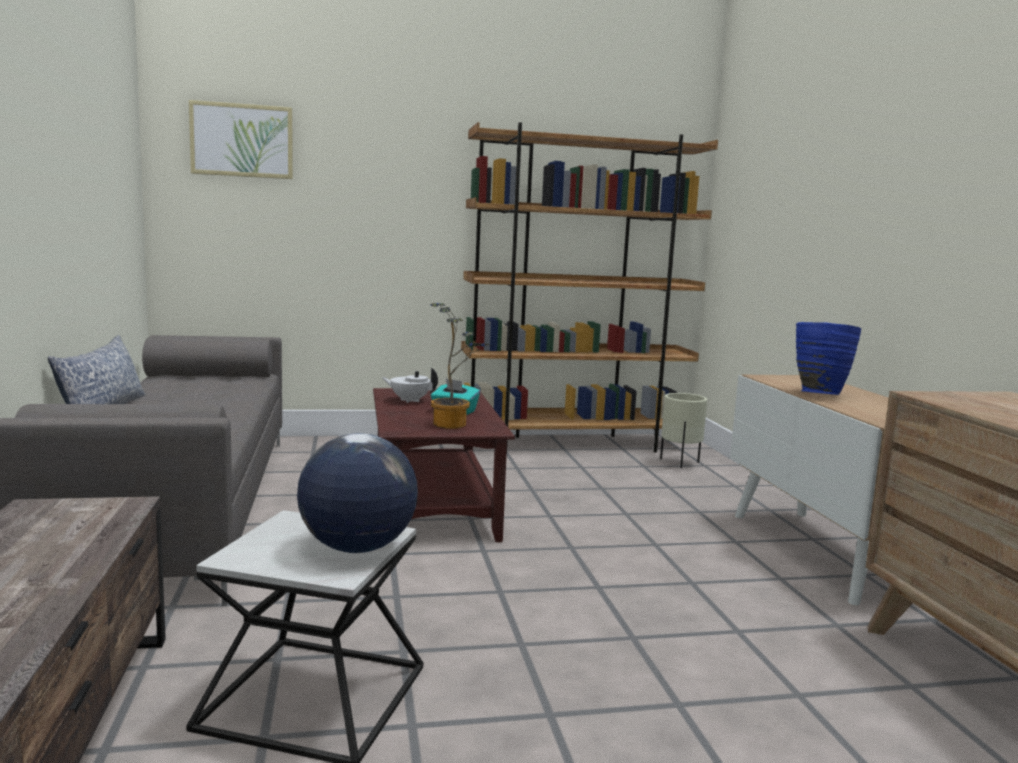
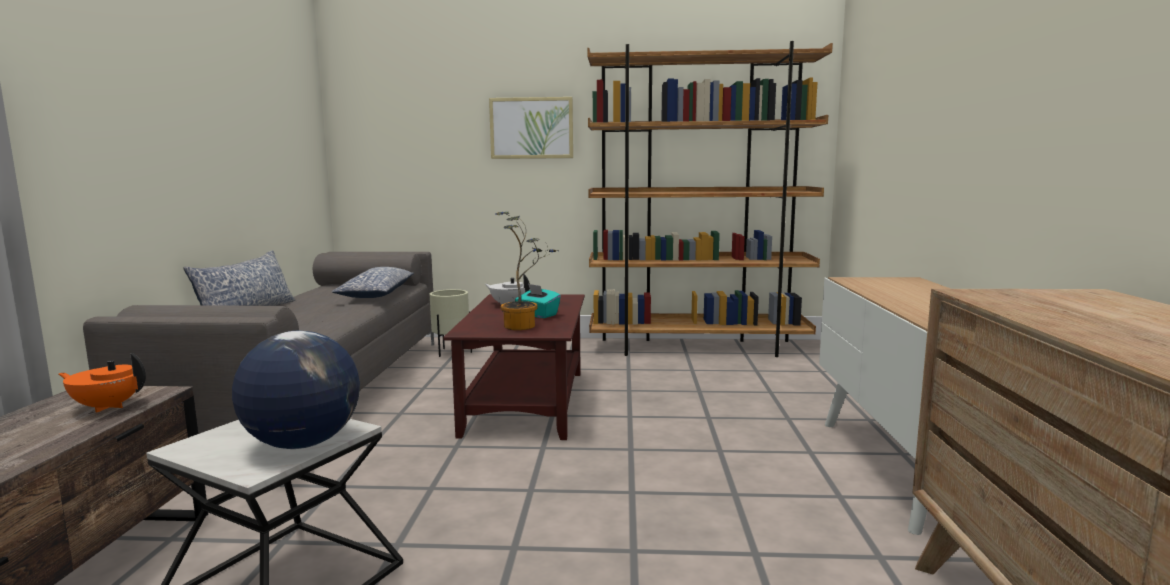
camera: 15 degrees right, 0 degrees up
picture [189,100,293,179] -> picture moved to [489,97,573,159]
beige planter [660,393,707,468] -> beige planter moved to [430,289,472,357]
blue vase [796,322,861,395] -> none
none -> orange teapot [58,353,146,413]
none -> pillow [332,267,414,298]

